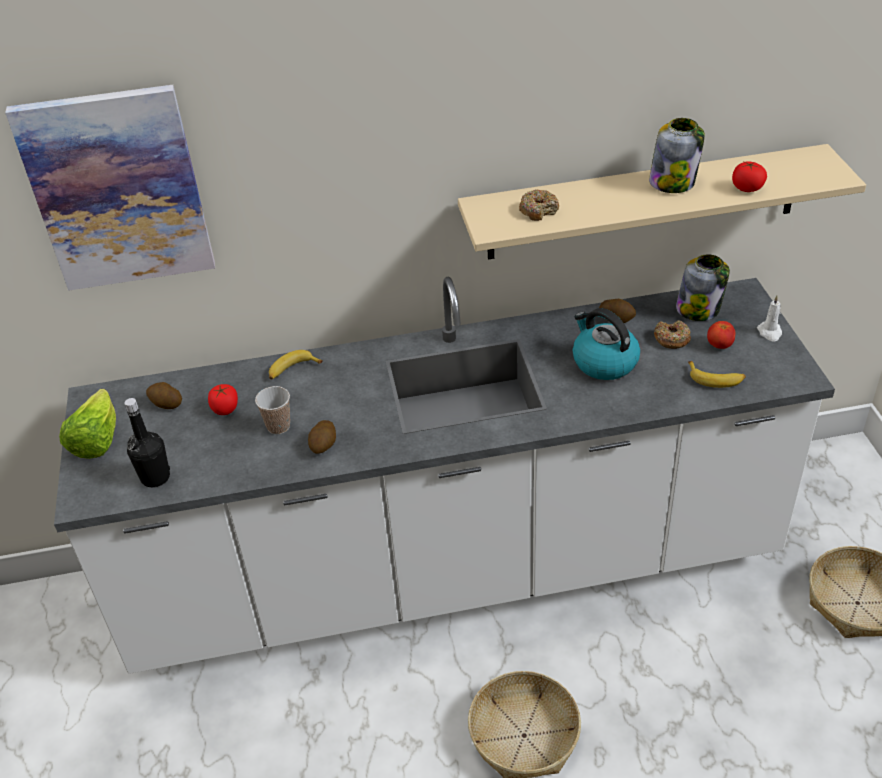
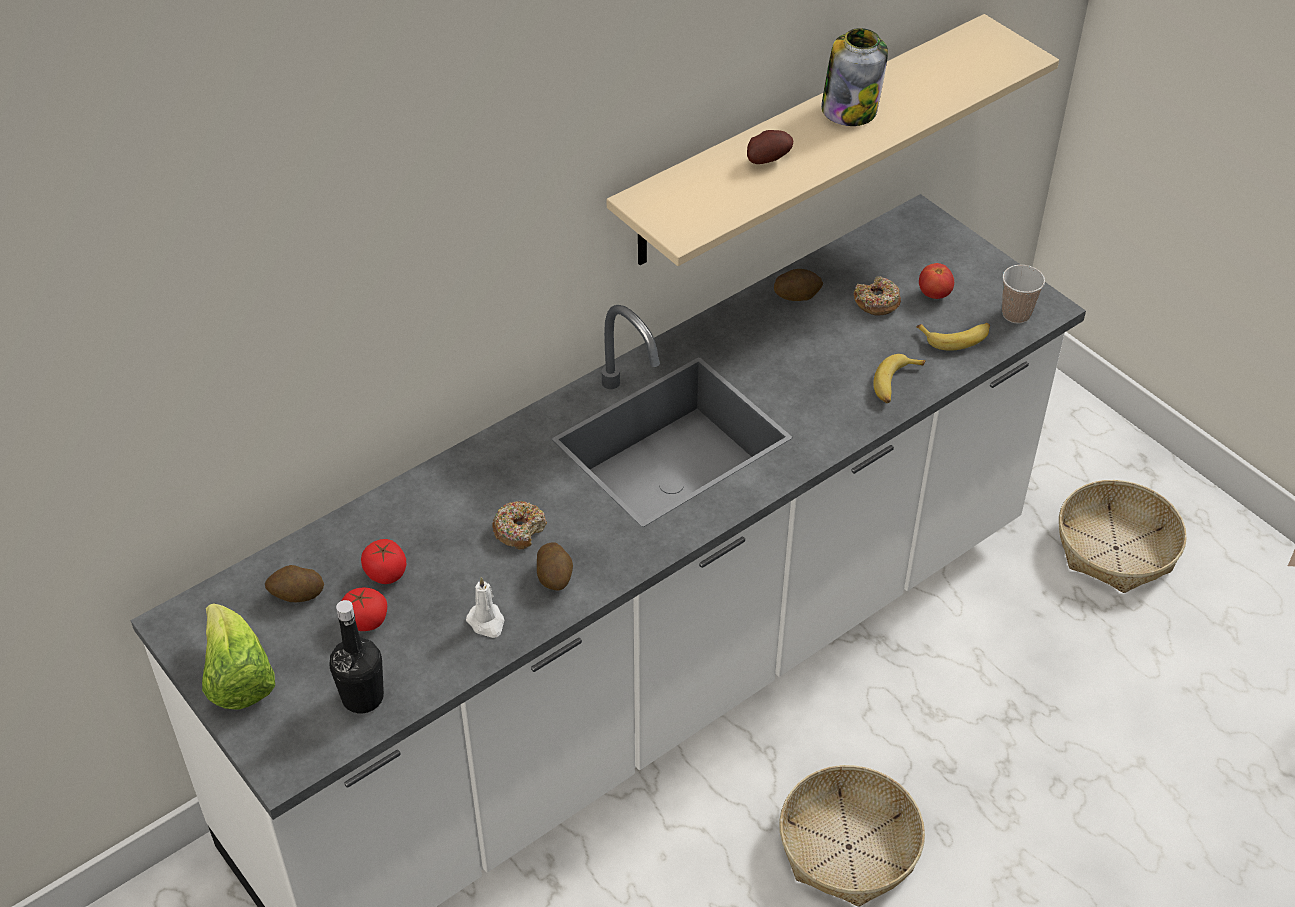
camera: 30 degrees left, 5 degrees up
picture [5,85,215,291] -> none
cup [255,386,290,434] -> cup moved to [1002,265,1045,324]
banana [269,350,323,379] -> banana moved to [874,354,926,403]
donut [519,190,559,221] -> donut moved to [492,501,547,549]
kettle [573,308,640,380] -> none
jar [676,254,730,321] -> none
tomato [732,161,767,192] -> tomato moved to [341,588,387,631]
white candle [757,296,782,342] -> white candle moved to [466,577,505,638]
none -> potato [747,130,793,164]

